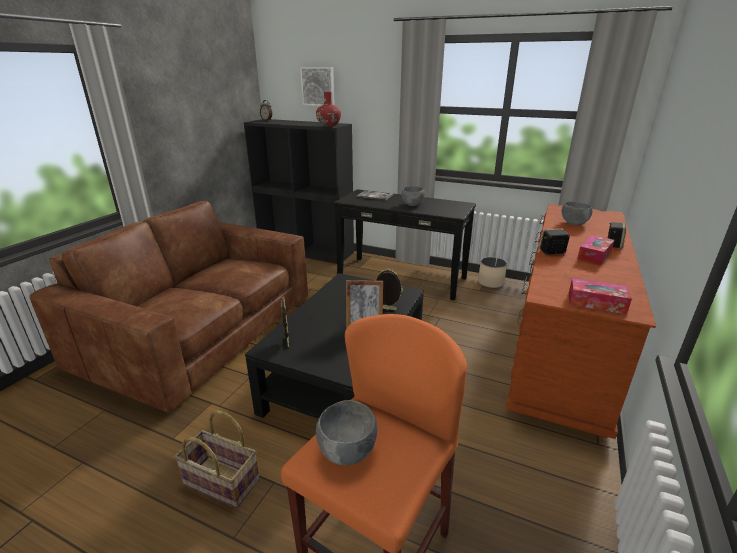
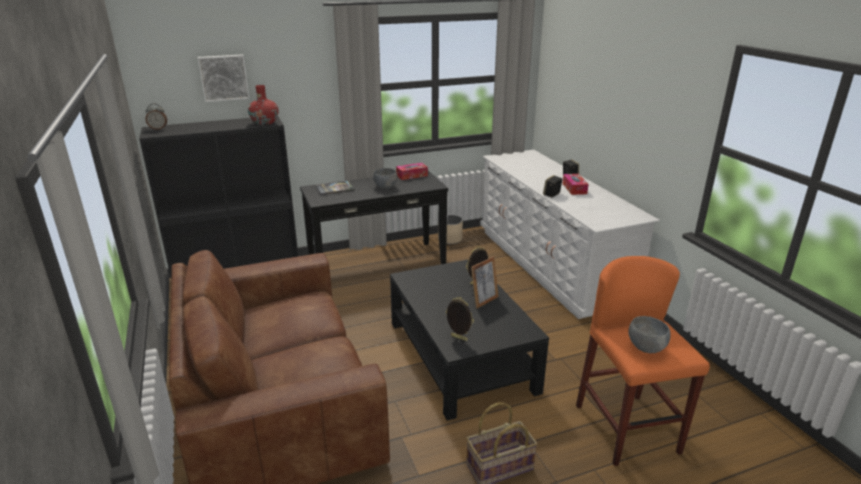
camera: 45 degrees left, 0 degrees up
brown dresser [506,204,656,439] -> white dresser [480,150,660,319]
grey bowl [561,202,593,225] -> none
tissue box [569,278,632,315] -> tissue box moved to [396,163,428,180]

